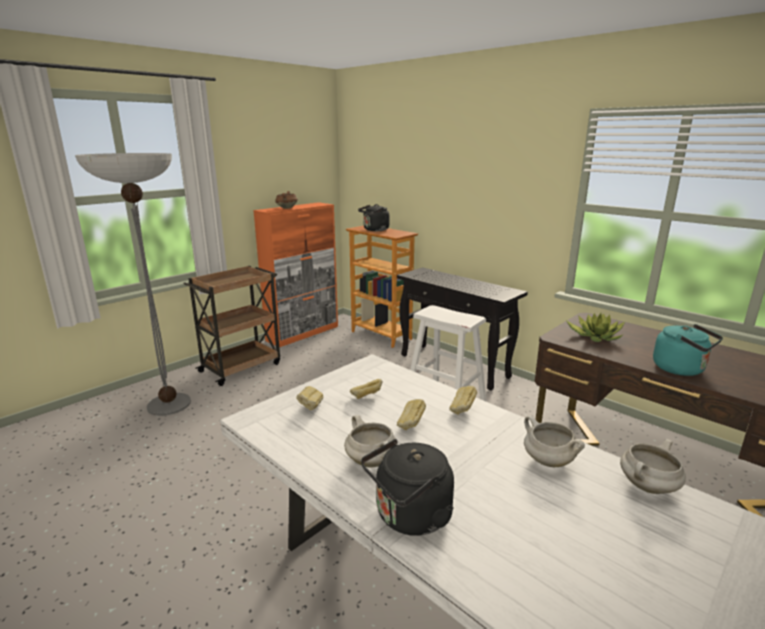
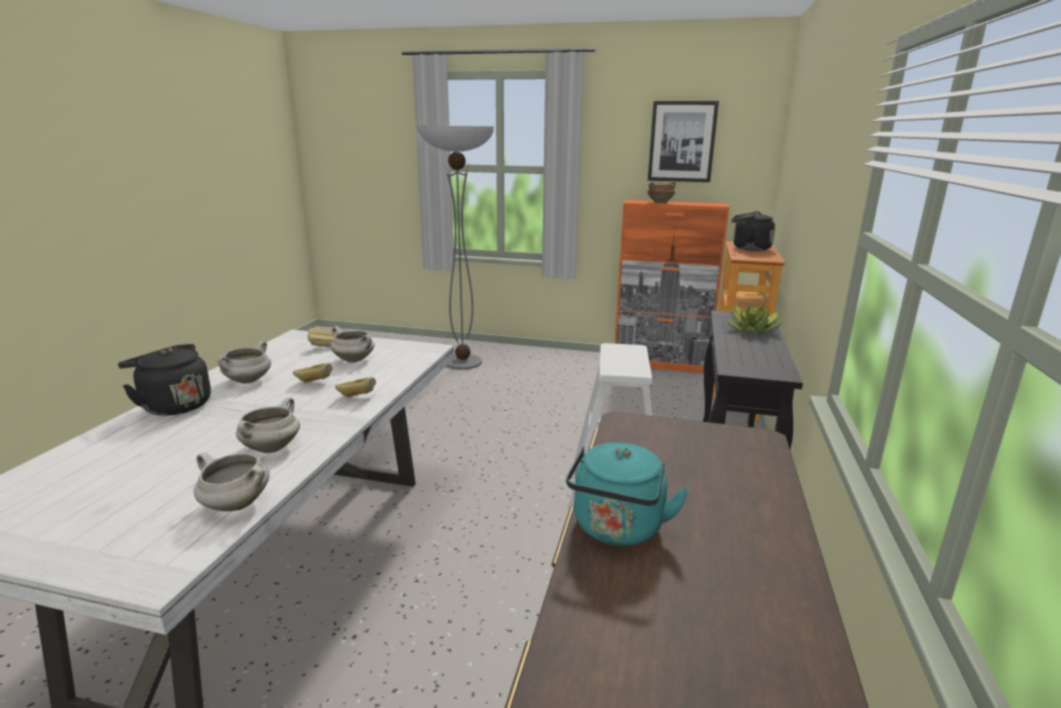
camera: 60 degrees right, 0 degrees up
brown cart [183,266,280,386] -> none
bread [350,379,383,399] -> white cooking pot [330,326,375,362]
potted plant [566,313,625,342] -> potted plant moved to [725,304,784,334]
none -> picture [648,101,719,182]

